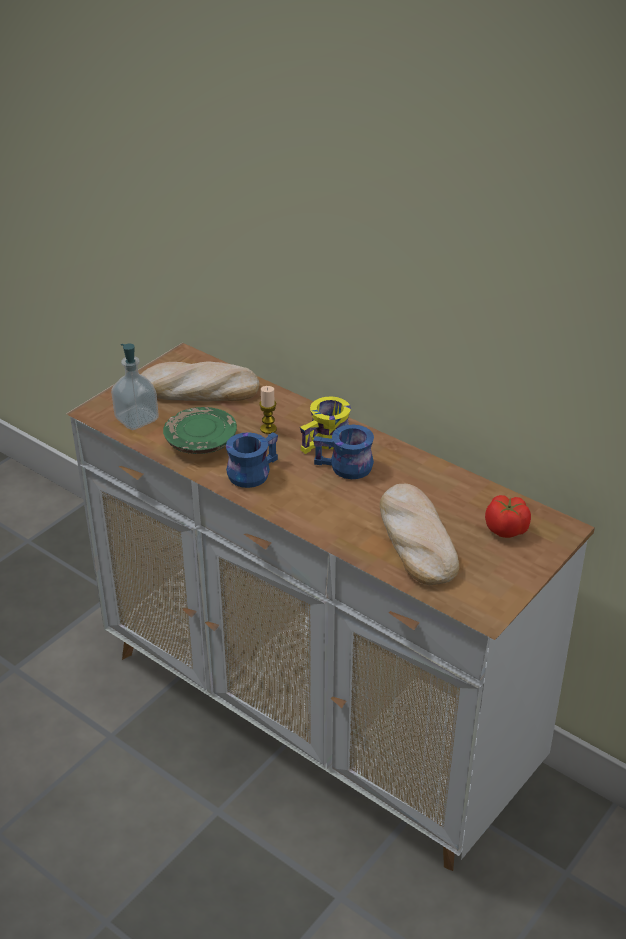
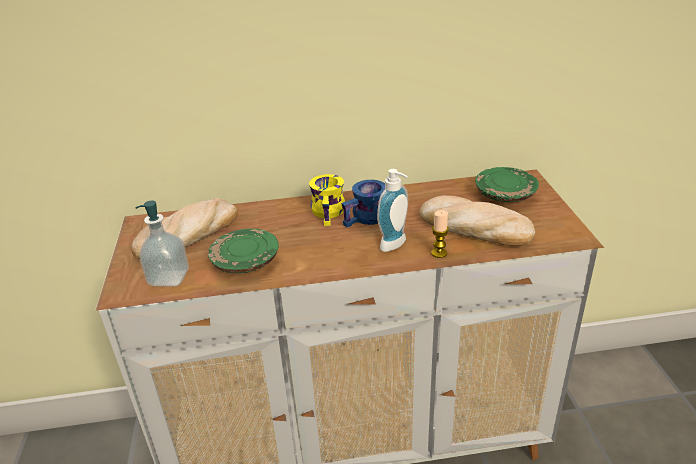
camera: 45 degrees left, 5 degrees down
blue mug [226,432,278,488] -> none
candle [259,386,277,434] -> candle moved to [431,210,449,258]
tomato [485,495,531,538] -> green plate [475,167,539,202]
none -> soap dispenser [377,169,408,252]

